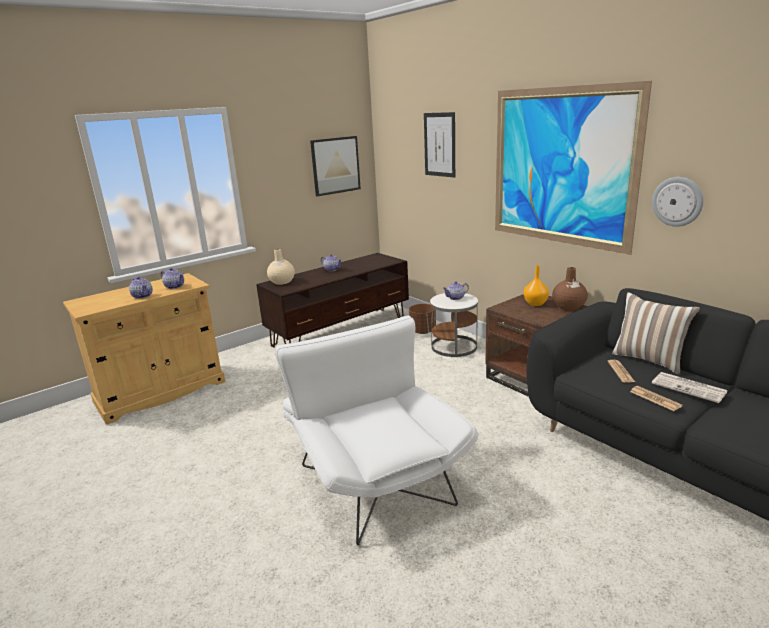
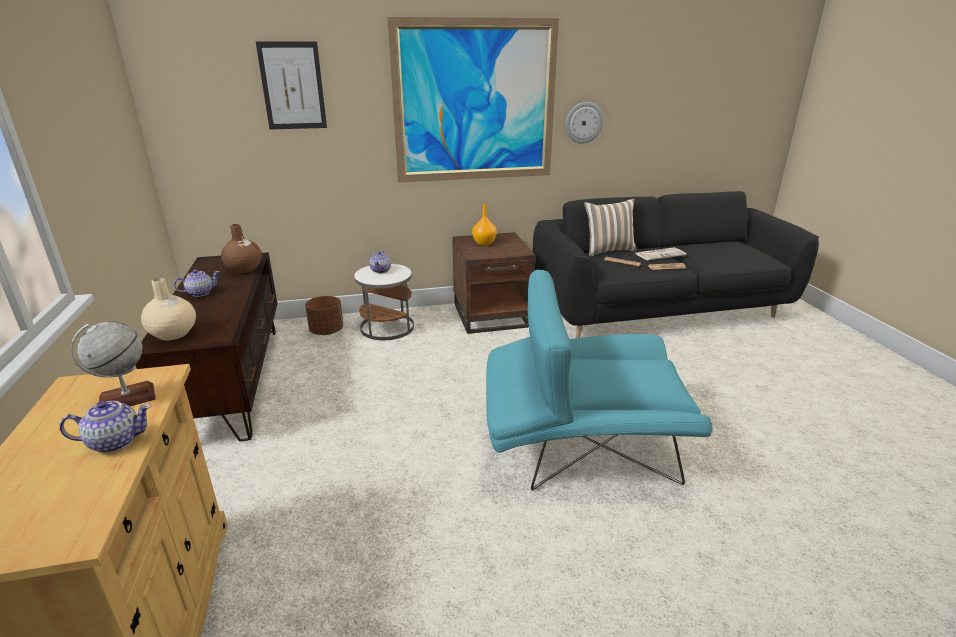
camera: 65 degrees left, 5 degrees up
teapot [161,268,184,289] -> globe [71,321,156,406]
white armchair [275,315,479,545] -> turquoise armchair [486,270,713,491]
picture [310,136,361,197] -> none
brown vase [552,267,588,311] -> brown vase moved to [221,224,262,273]

